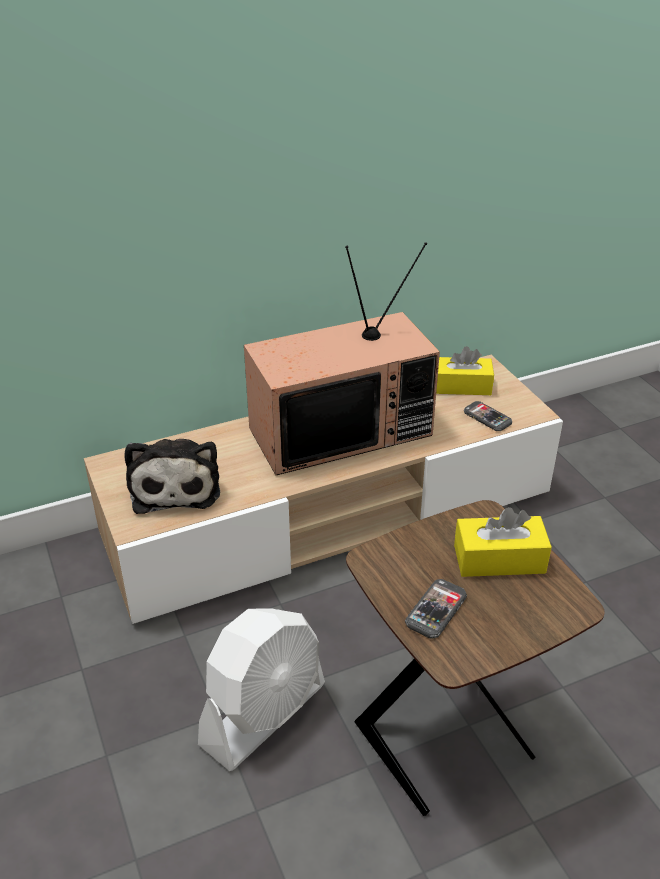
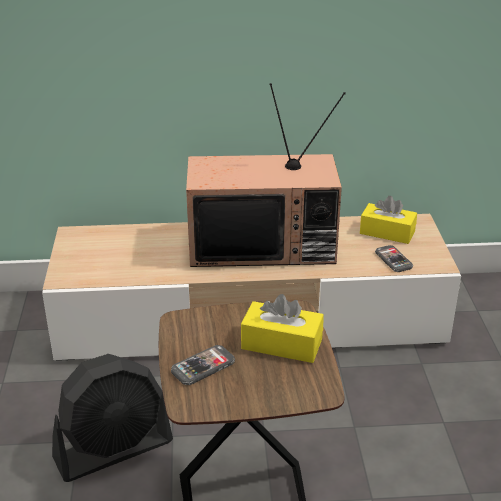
camera: 20 degrees right, 5 degrees down
plush toy [125,439,220,514] -> none
white fan [198,608,325,771] -> black fan [52,354,173,482]

